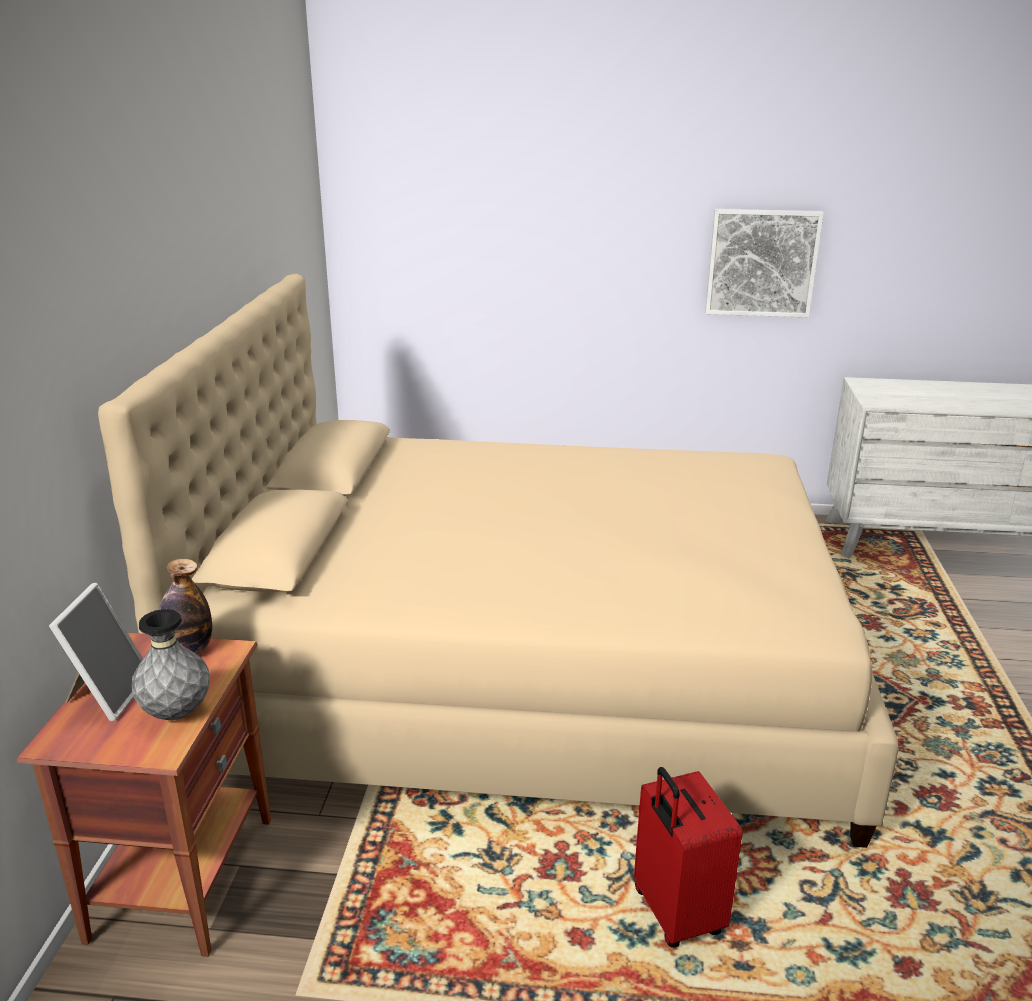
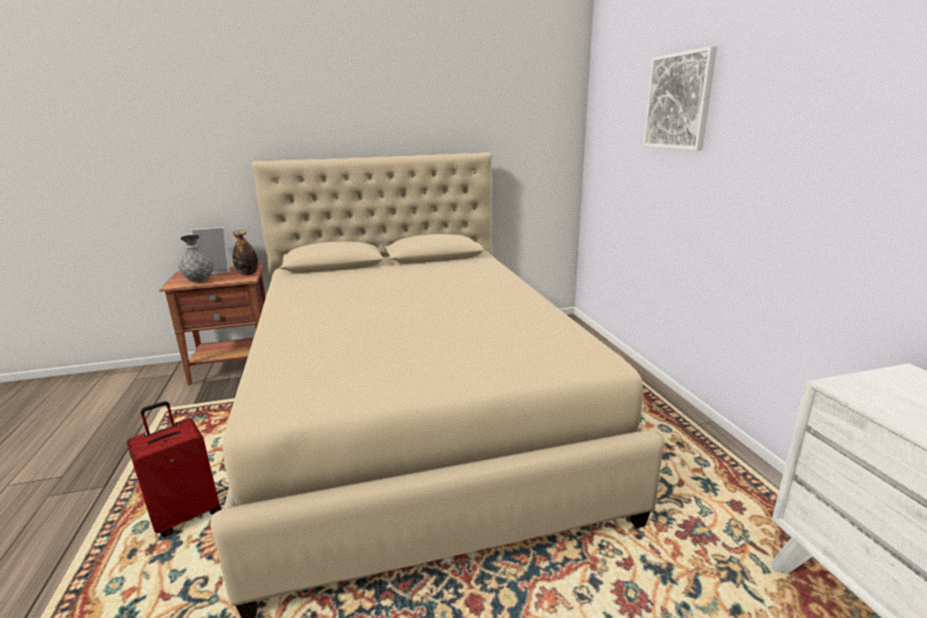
camera: 70 degrees right, 5 degrees down
picture [705,209,824,317] -> picture moved to [643,46,717,150]

